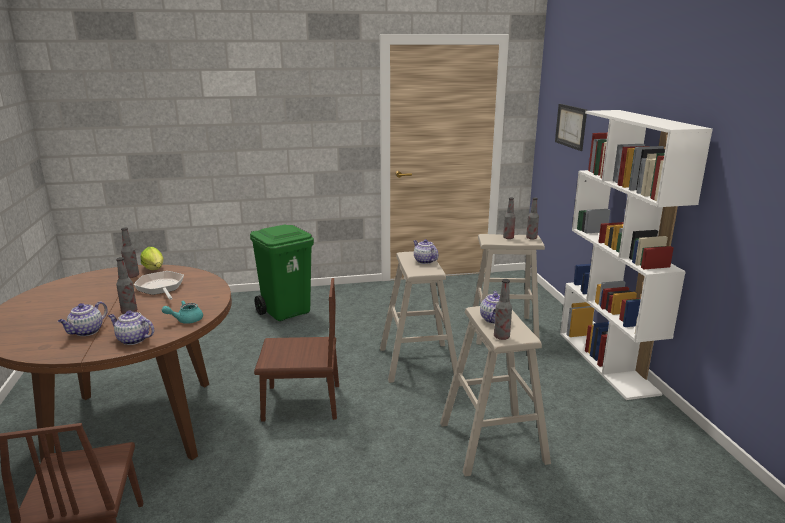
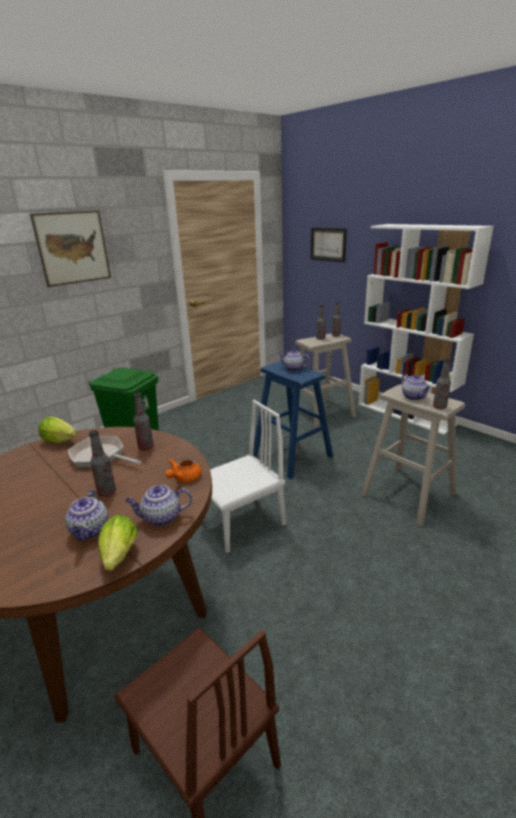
camera: 30 degrees left, 5 degrees up
bottle [121,227,139,278] -> bottle moved to [133,393,154,450]
turquoise teapot [162,300,203,324] -> orange teapot [165,458,201,482]
brown chair [254,278,339,422] -> white chair [203,400,286,553]
beige stool [380,251,457,383] -> blue stool [253,361,333,479]
none -> picture [30,210,111,287]
none -> lettuce [98,515,138,571]

